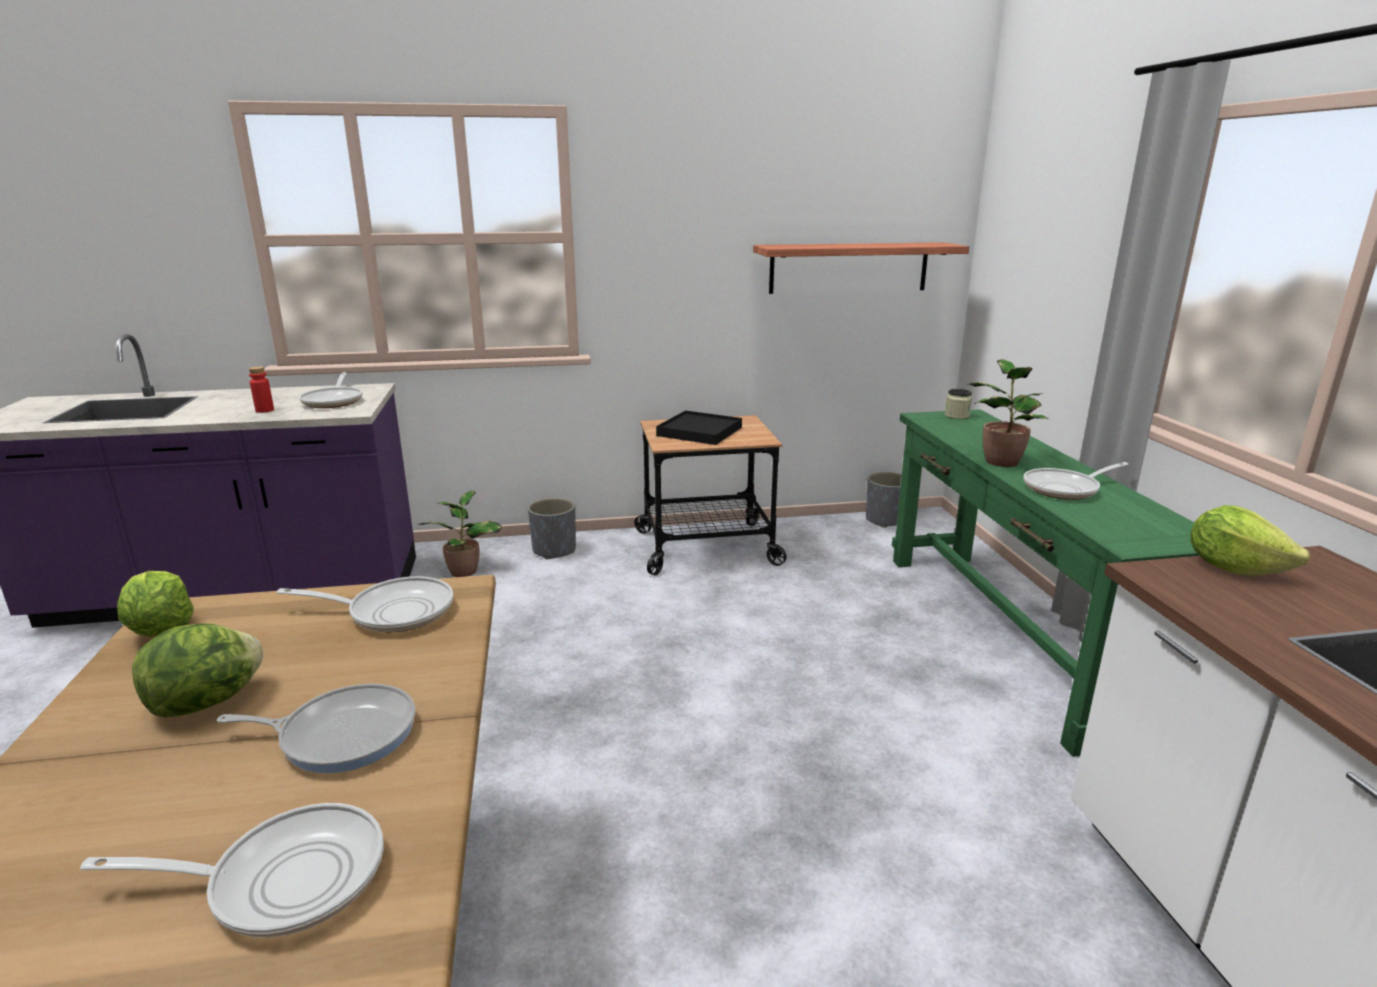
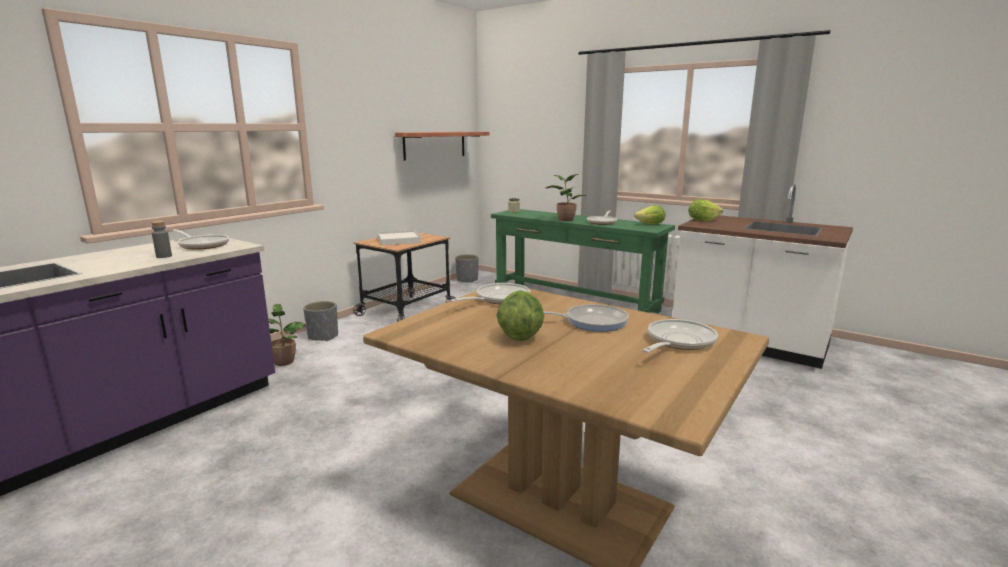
camera: 45 degrees left, 5 degrees down
lettuce [117,571,194,637] -> lettuce moved to [634,206,665,224]
frying pan [217,684,415,773] -> frying pan turned 45 degrees clockwise [543,304,629,332]
red bottle [249,366,274,413] -> grey bottle [151,221,172,258]
black tray [656,410,742,445] -> white tray [377,230,422,246]

